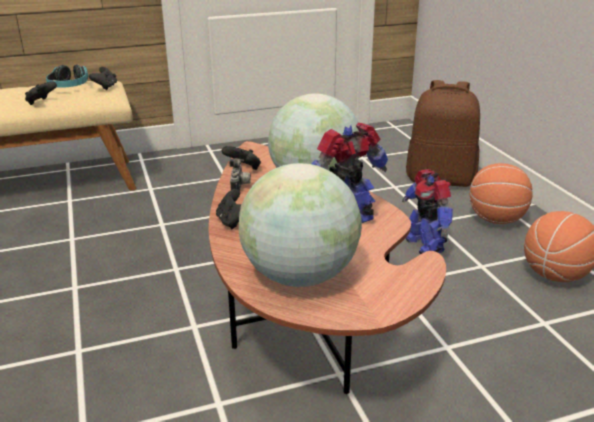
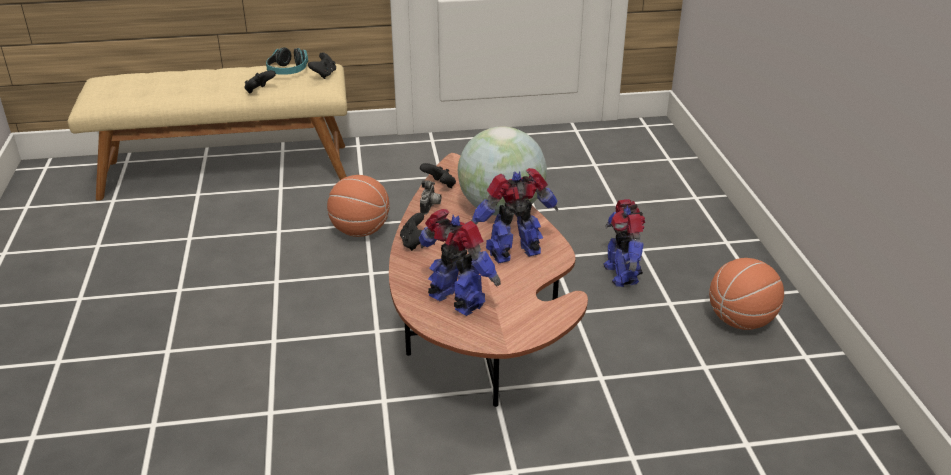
camera: 10 degrees right, 5 degrees up
globe [239,163,362,287] -> toy robot [419,209,501,316]
brown backpack [406,80,480,187] -> none
basketball [469,163,533,224] -> basketball moved to [327,175,389,237]

